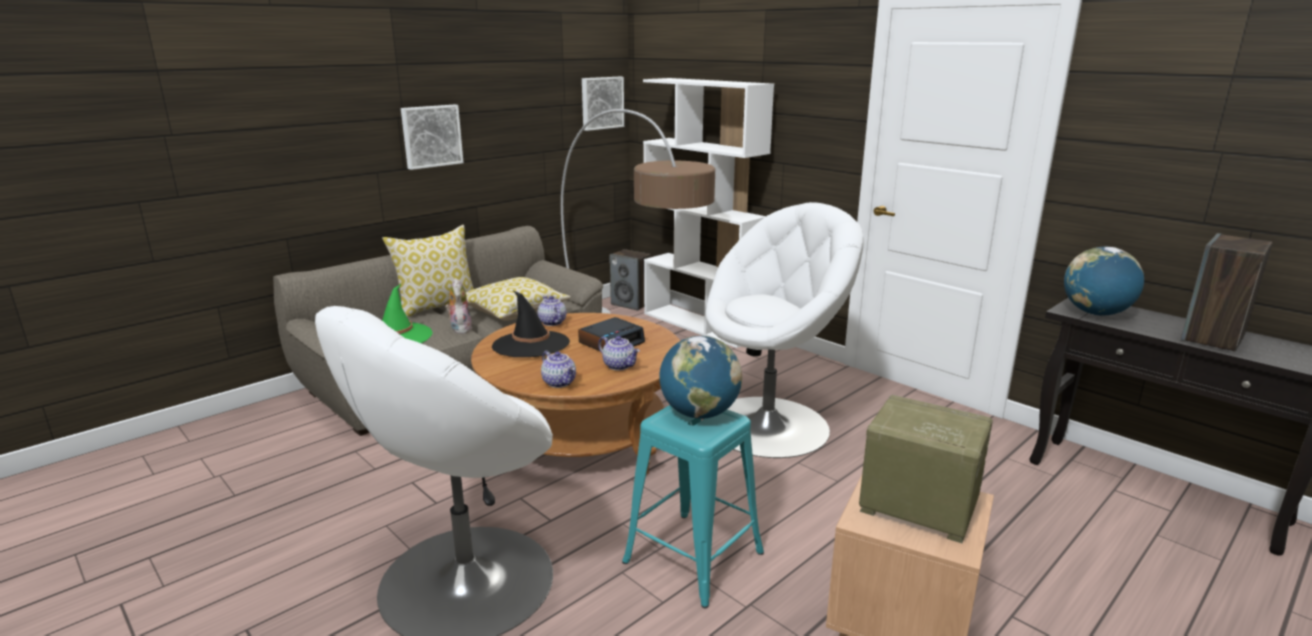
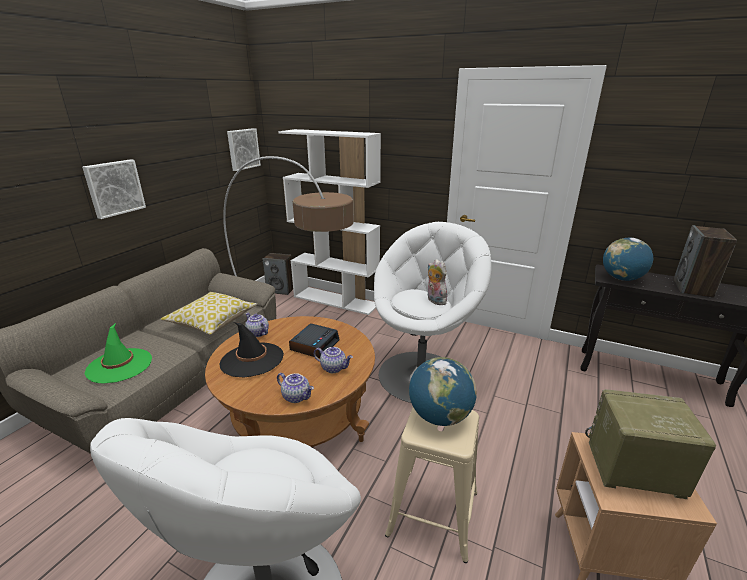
camera: 20 degrees left, 5 degrees up
pillow [382,225,473,318] -> none
plush toy [445,278,472,334] -> plush toy moved to [428,259,447,305]
turquoise stool [622,405,764,608] -> beige stool [385,407,479,563]

